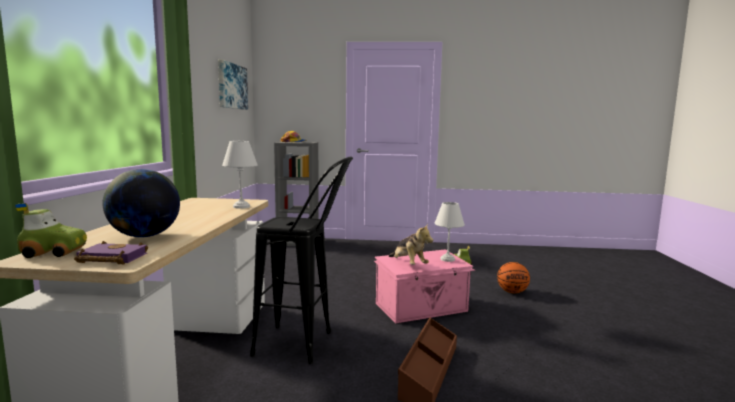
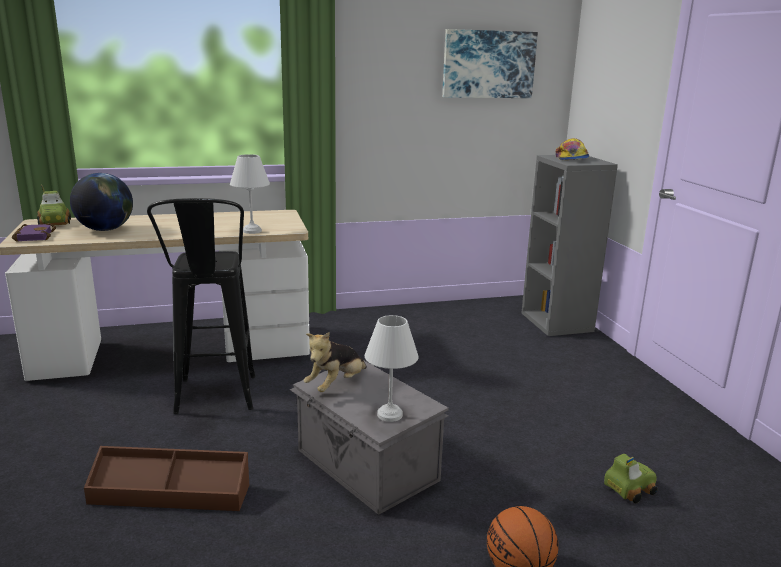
camera: 70 degrees right, 10 degrees up
pink storage box [374,250,475,323] -> grey storage box [290,361,448,515]

